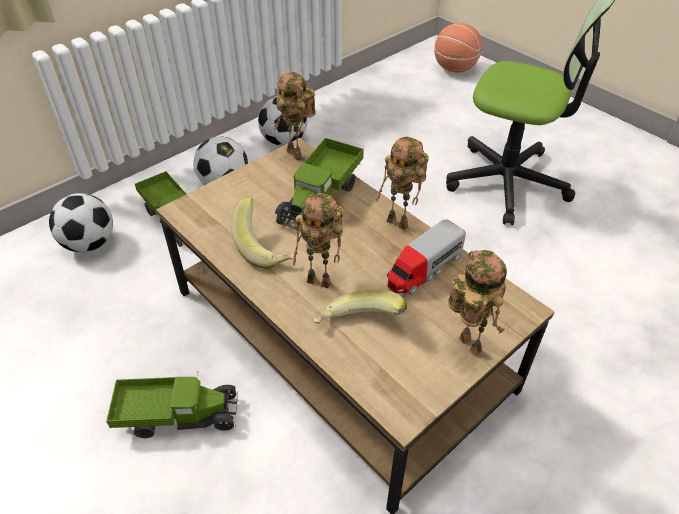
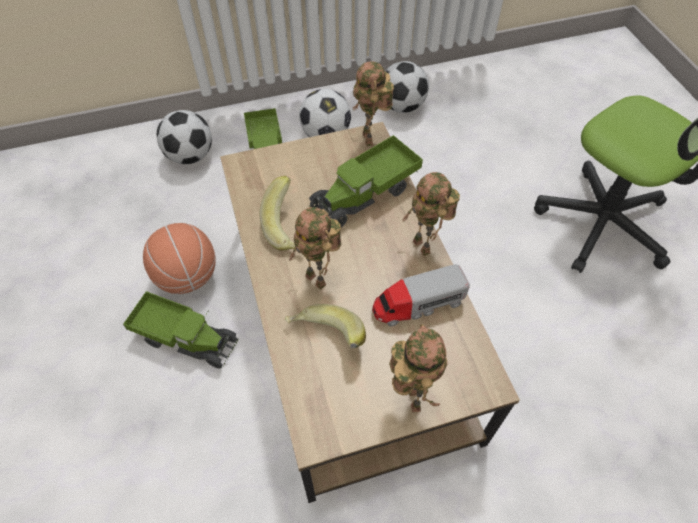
camera: 25 degrees right, 10 degrees up
basketball [434,23,482,72] -> basketball moved to [143,223,216,294]

